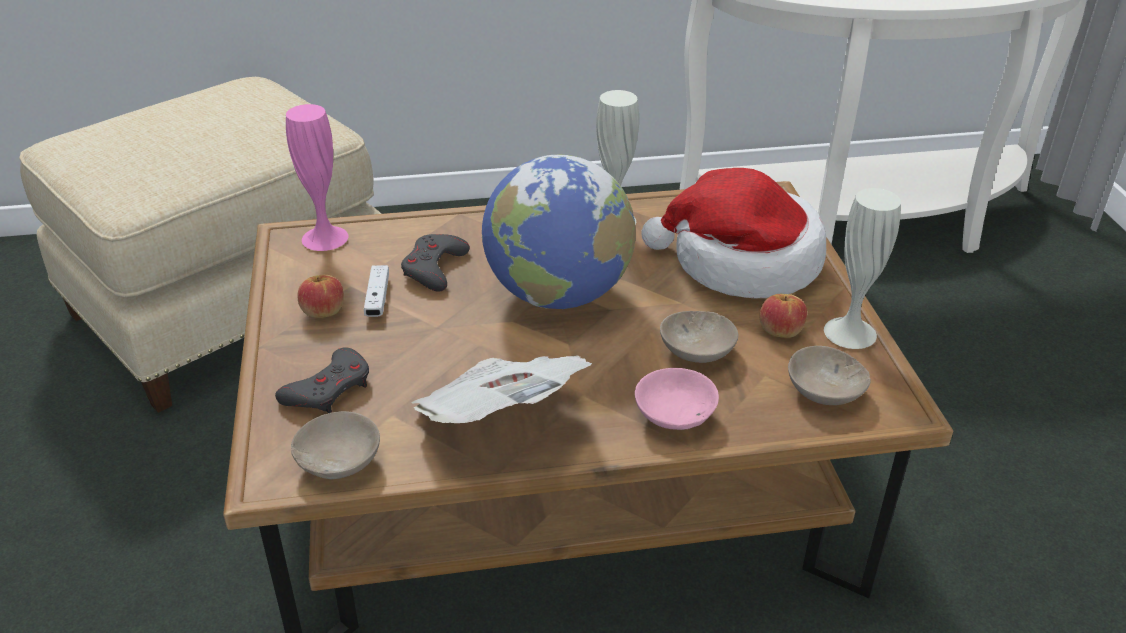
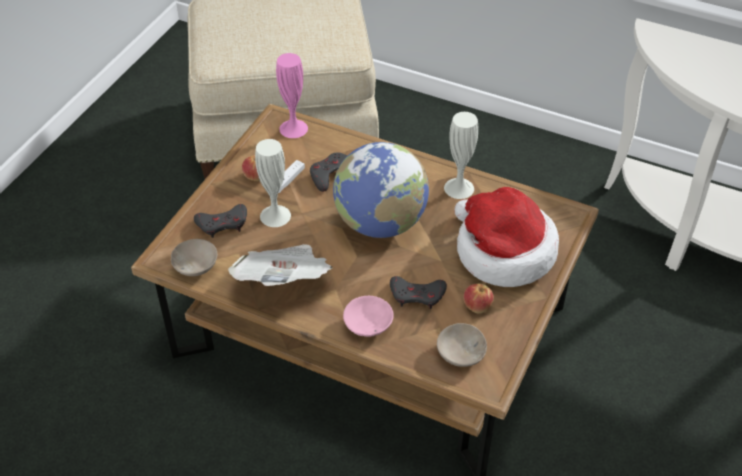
camera: 35 degrees right, 10 degrees up
beige bowl [660,311,738,363] -> grey game controller [390,276,447,309]
white vase [824,188,901,349] -> white vase moved to [255,139,291,227]

